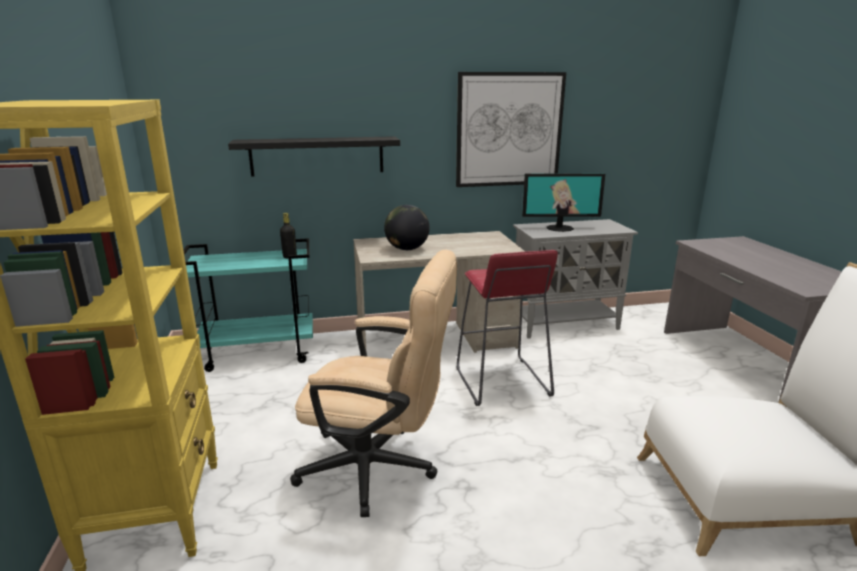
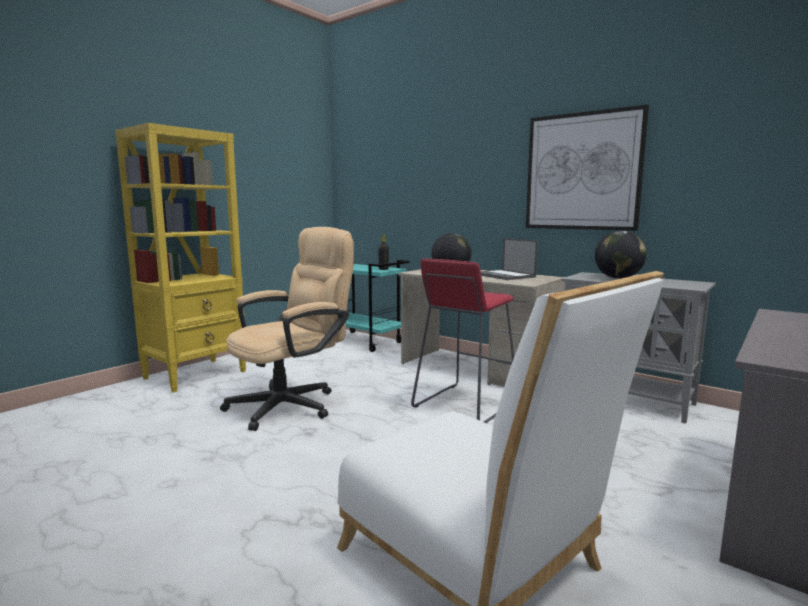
camera: 50 degrees right, 10 degrees down
black shelf [228,136,400,177] -> none
beige office chair [290,250,457,517] -> beige office chair turned 105 degrees counterclockwise [220,227,354,431]
monitor [522,173,605,232] -> globe [595,231,647,279]
none -> laptop [481,238,538,280]

